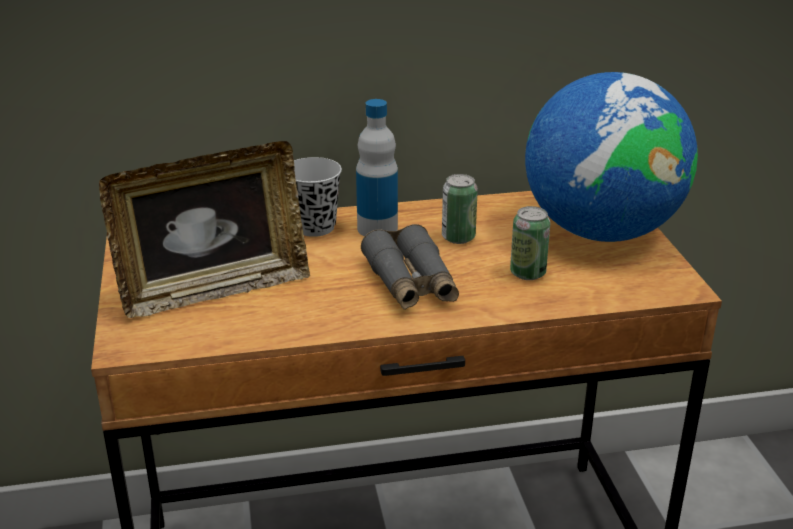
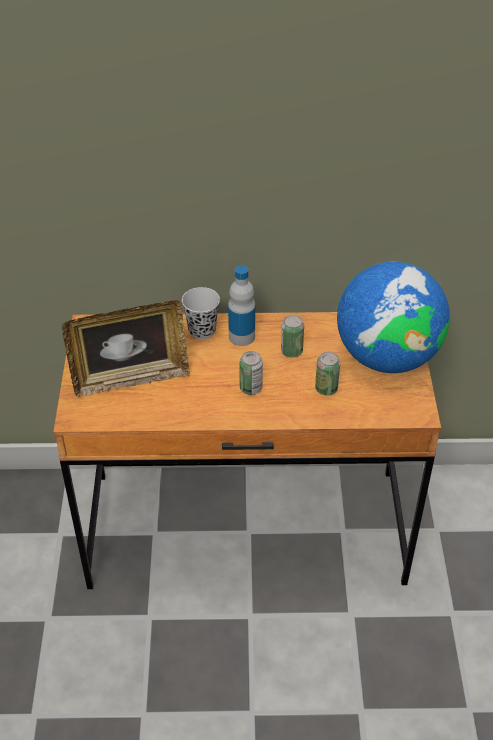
camera: 10 degrees right, 15 degrees up
grey binoculars [361,224,459,310] -> can [239,351,263,395]

